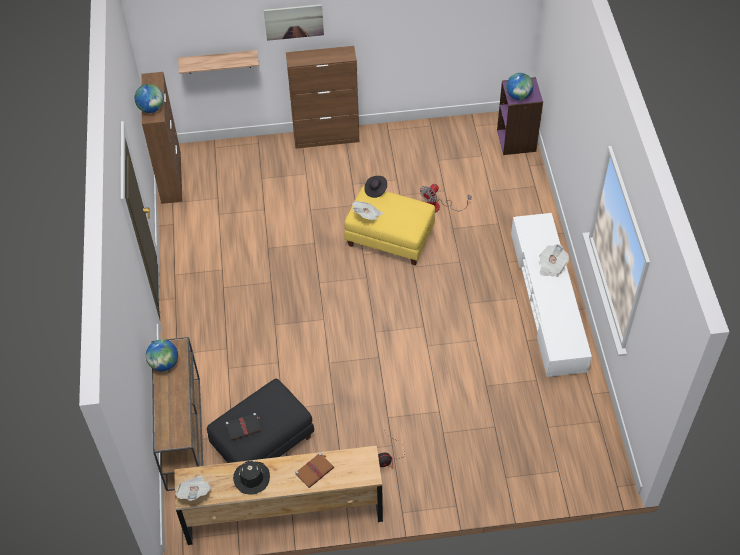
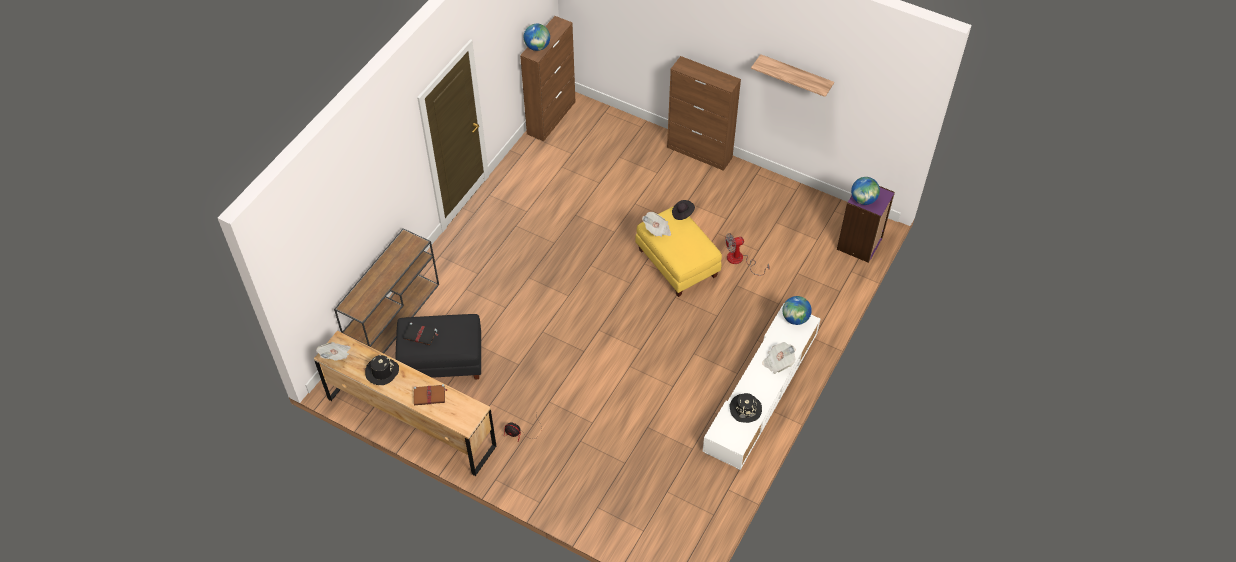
camera: 35 degrees right, 0 degrees up
globe [146,339,178,371] -> globe moved to [782,296,812,325]
shelf [178,50,259,74] -> shelf moved to [751,54,834,97]
picture [264,4,324,41] -> none
none -> black hat [729,393,762,423]

